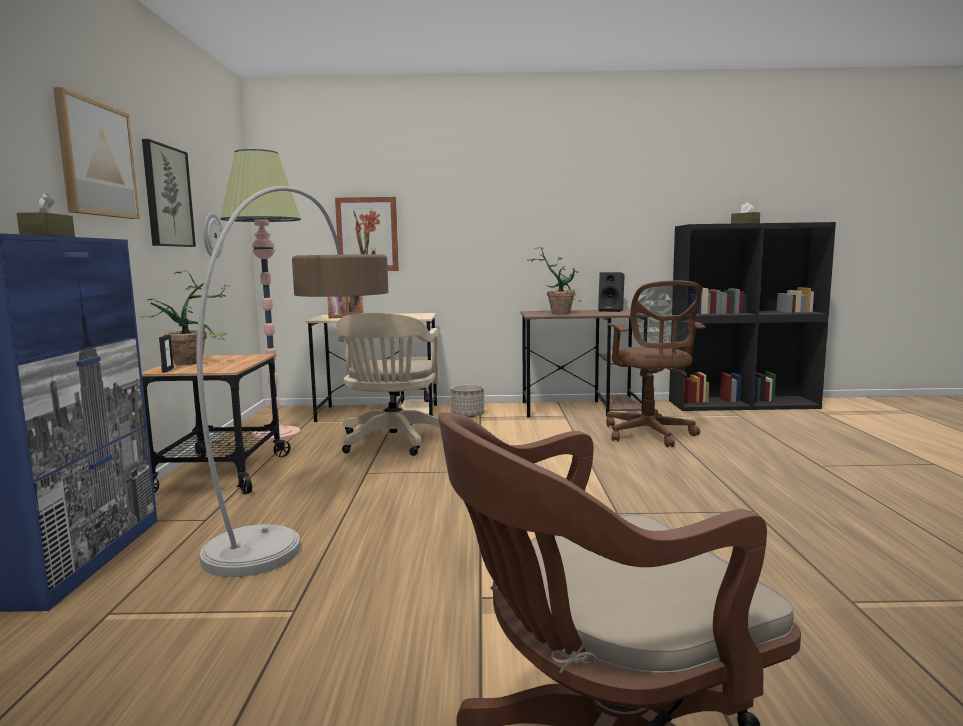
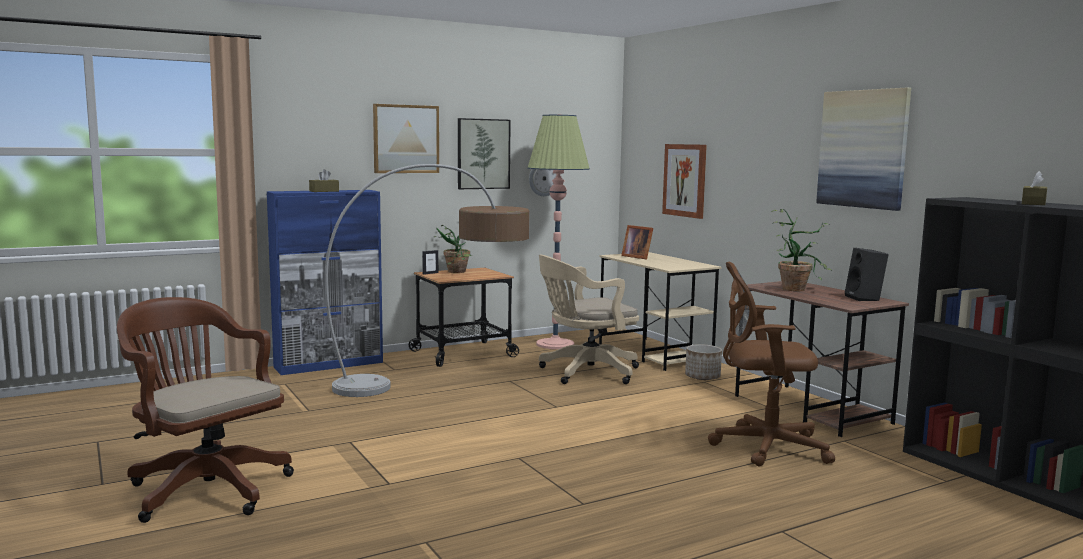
camera: 60 degrees right, 0 degrees up
brown office chair [606,280,705,447] -> brown office chair turned 45 degrees clockwise [708,262,835,466]
none -> picture [816,88,911,211]

